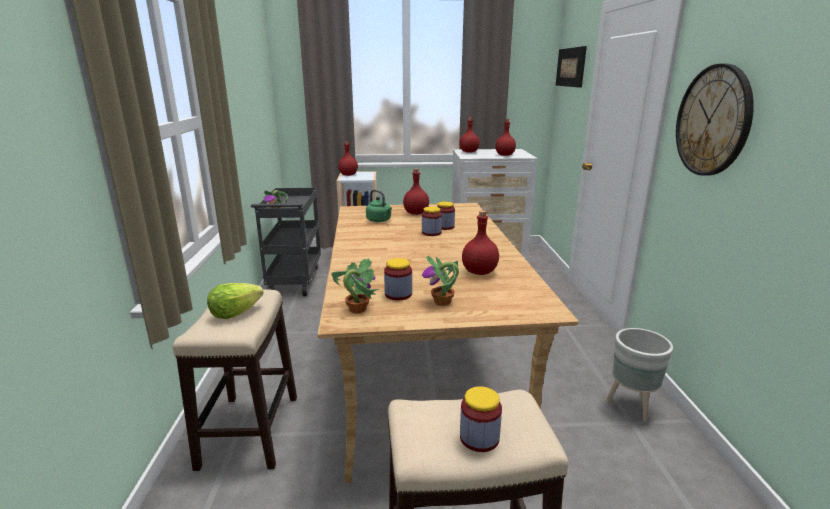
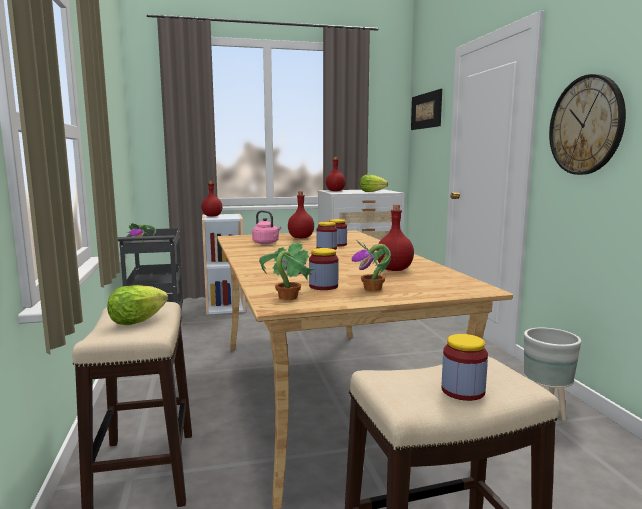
camera: 10 degrees left, 10 degrees down
green kettle [366,190,392,222] -> pink kettle [252,210,281,244]
red bottle [495,119,516,156] -> lettuce [360,175,388,192]

